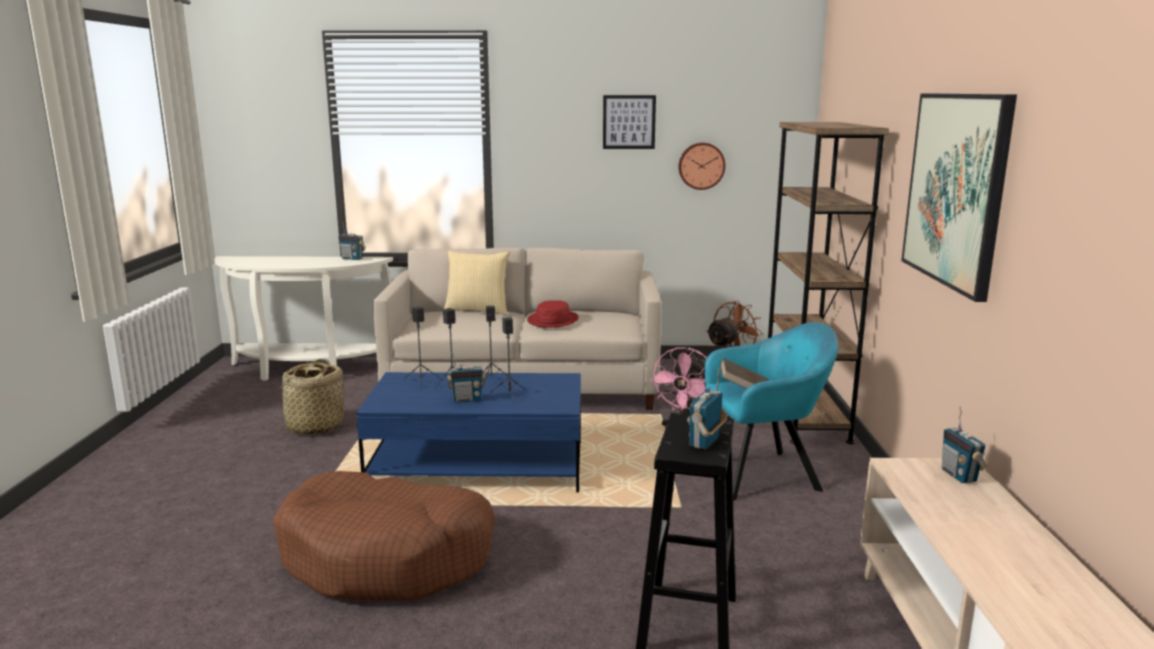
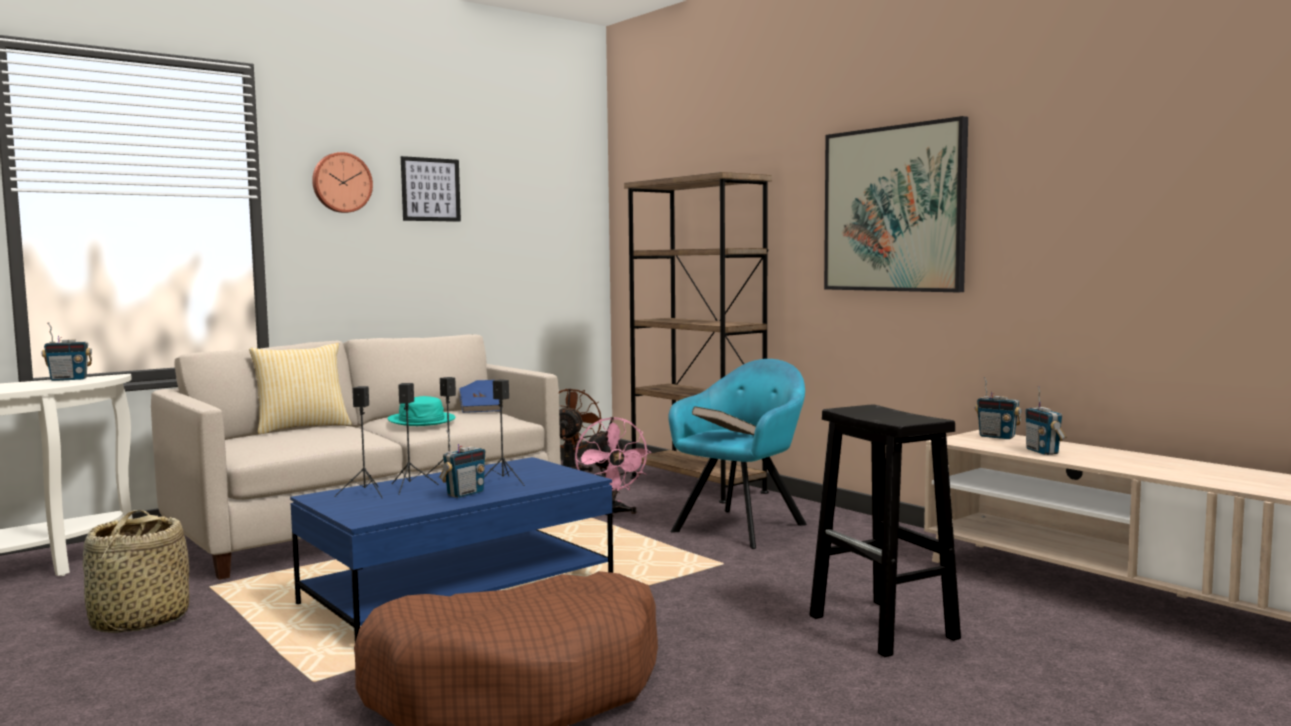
camera: 40 degrees left, 10 degrees down
red hat [527,300,579,328] -> turquoise hat [388,396,455,426]
wall clock [679,143,726,190] -> wall clock moved to [312,152,373,213]
radio [687,368,727,450] -> radio moved to [1026,386,1066,455]
none -> blue book [459,380,500,413]

